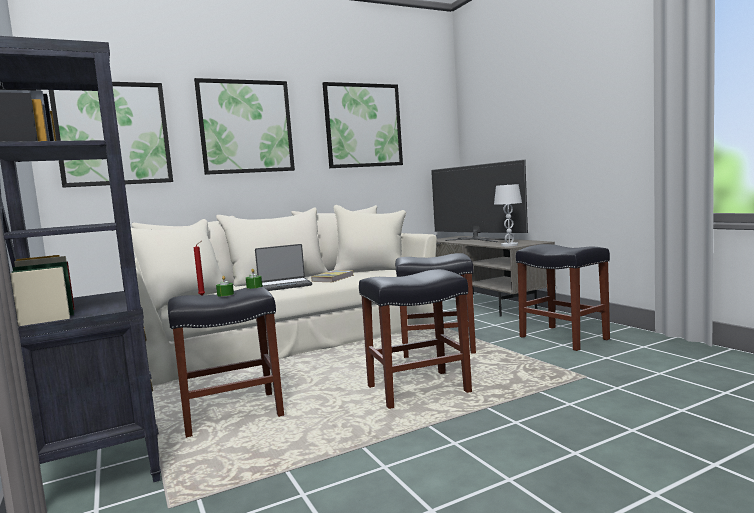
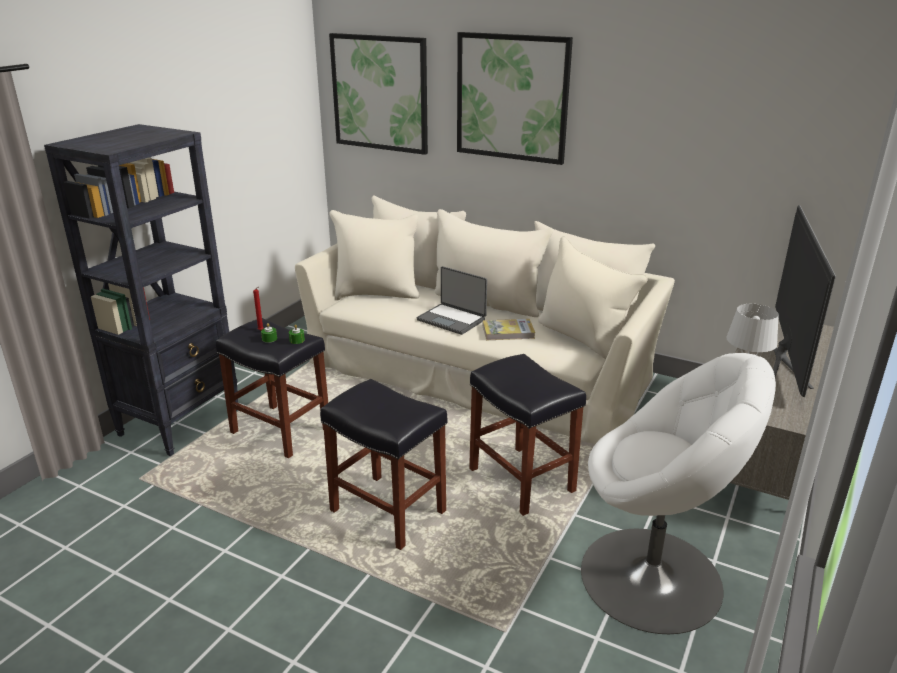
camera: 55 degrees right, 20 degrees up
picture [323,82,403,168] -> none
black stool [516,244,610,351] -> white armchair [581,353,776,634]

